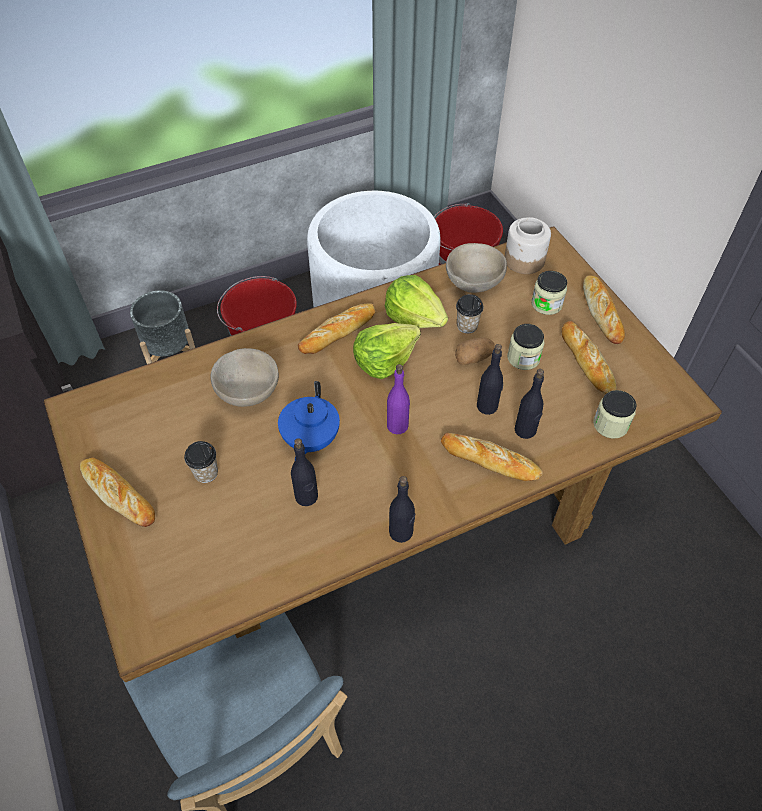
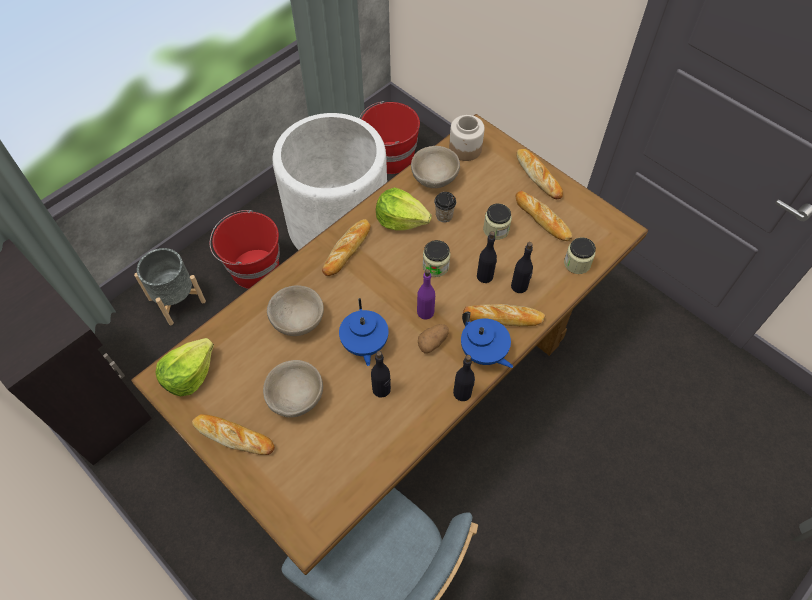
camera: 20 degrees left, 5 degrees up
cup [184,441,218,483] -> beige bowl [263,360,323,418]
lettuce [353,323,421,379] -> lettuce moved to [155,338,214,396]
potato [455,338,495,365] -> potato moved to [418,324,449,354]
jar [531,271,567,315] -> jar moved to [423,240,450,277]
none -> blue teapot [461,311,513,368]

